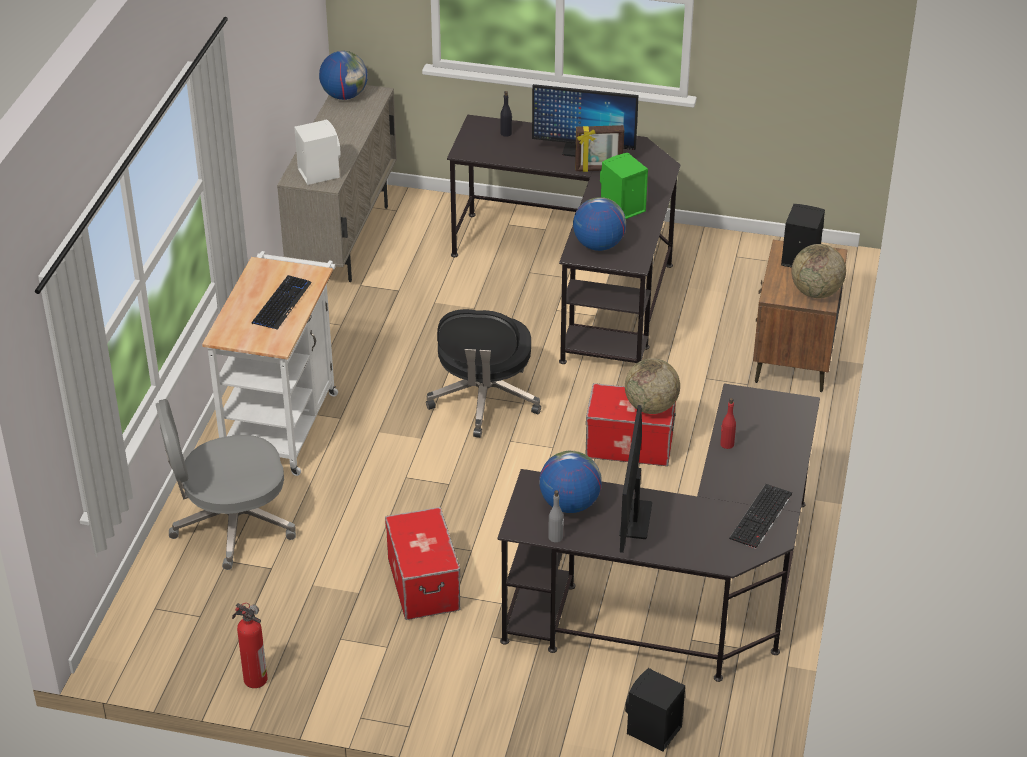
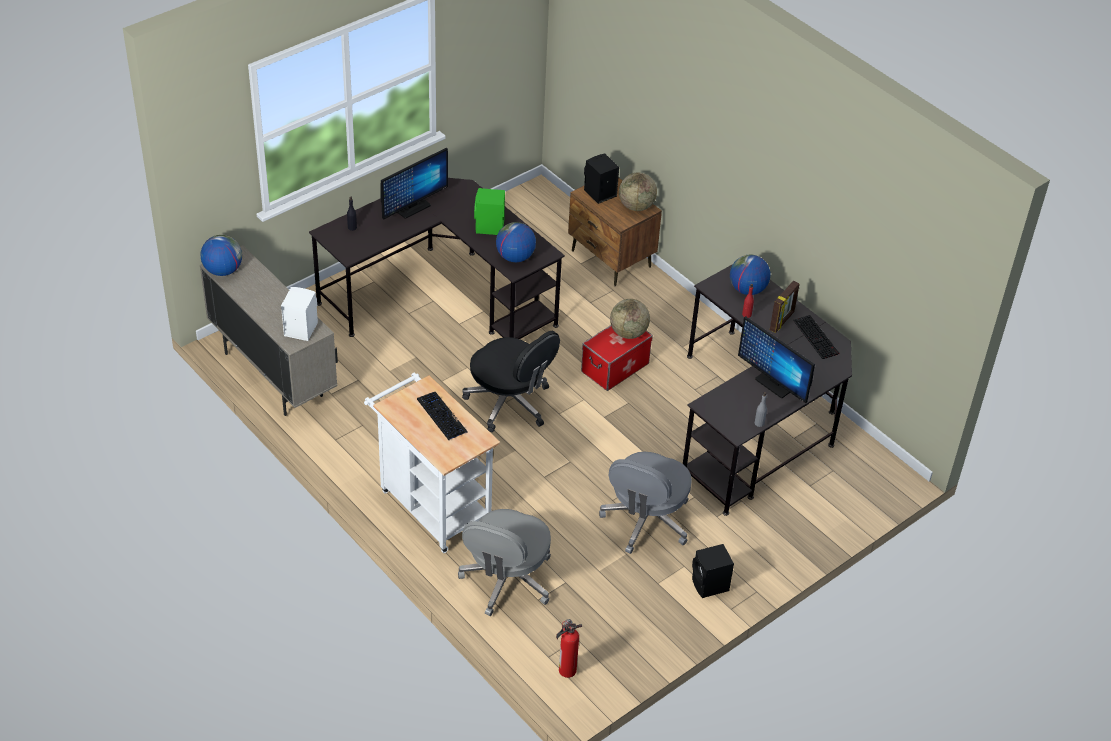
camera: 55 degrees left, 5 degrees up
fire extinguisher [232,603,268,688] -> fire extinguisher moved to [556,619,582,678]
storage box [385,507,460,620] -> grey office chair [599,452,692,554]
globe [539,451,602,513] -> globe moved to [730,255,771,295]
picture frame [575,125,624,172] -> picture frame moved to [770,281,800,333]
black speaker [625,668,685,751] -> black speaker moved to [692,544,734,598]

